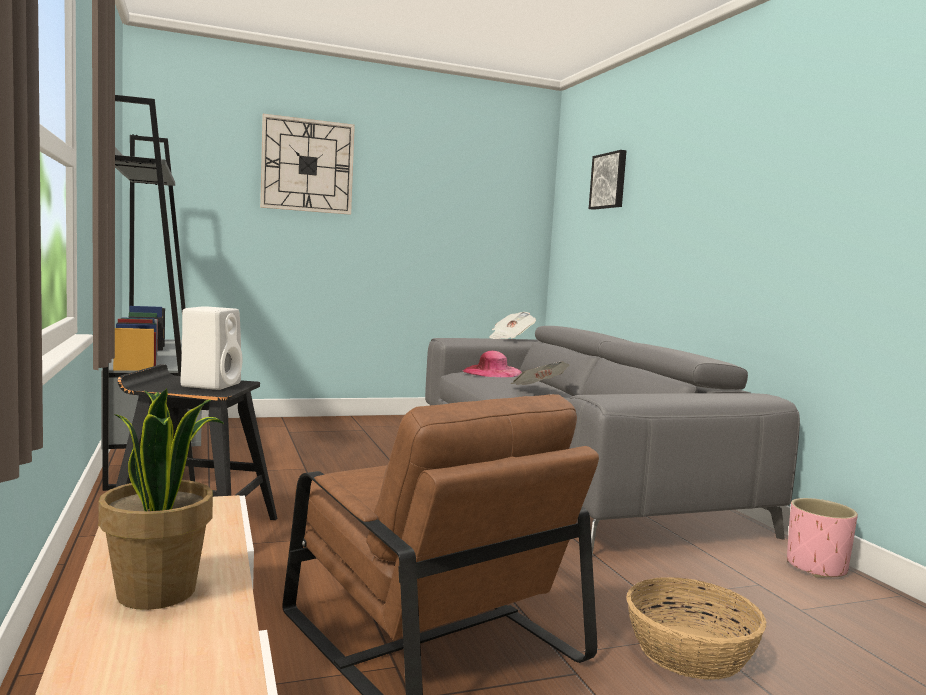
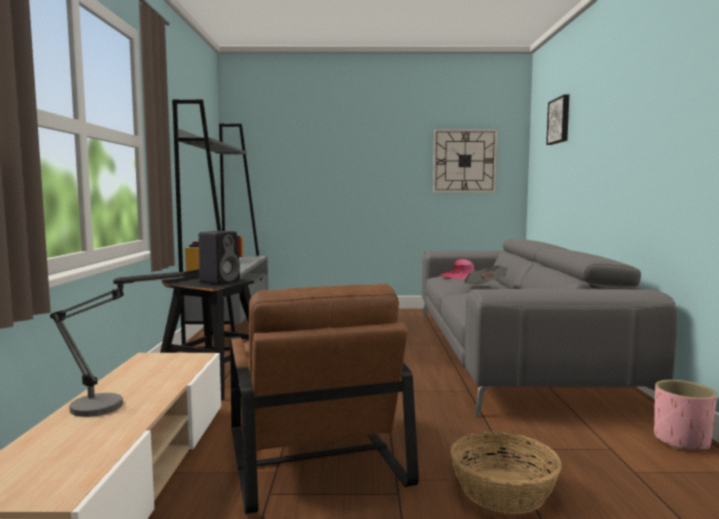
camera: 20 degrees right, 0 degrees up
potted plant [99,388,224,610] -> table lamp [50,272,184,417]
white speaker [180,306,242,390] -> black speaker [199,231,240,285]
wall clock [260,114,355,215] -> wall clock moved to [433,129,497,193]
newspaper [489,312,536,339] -> none

